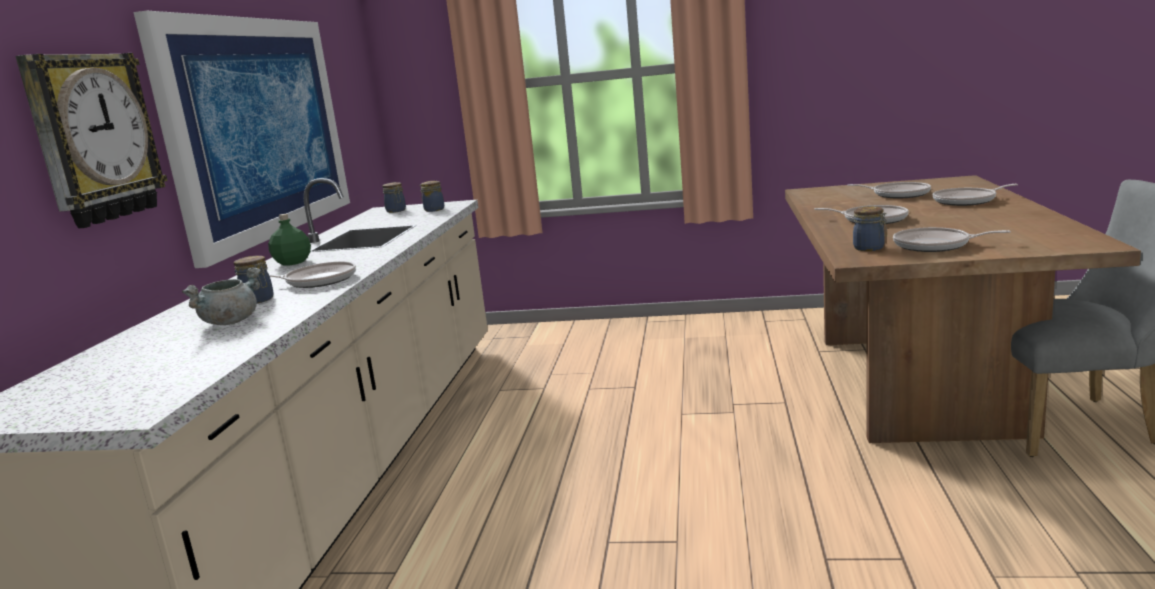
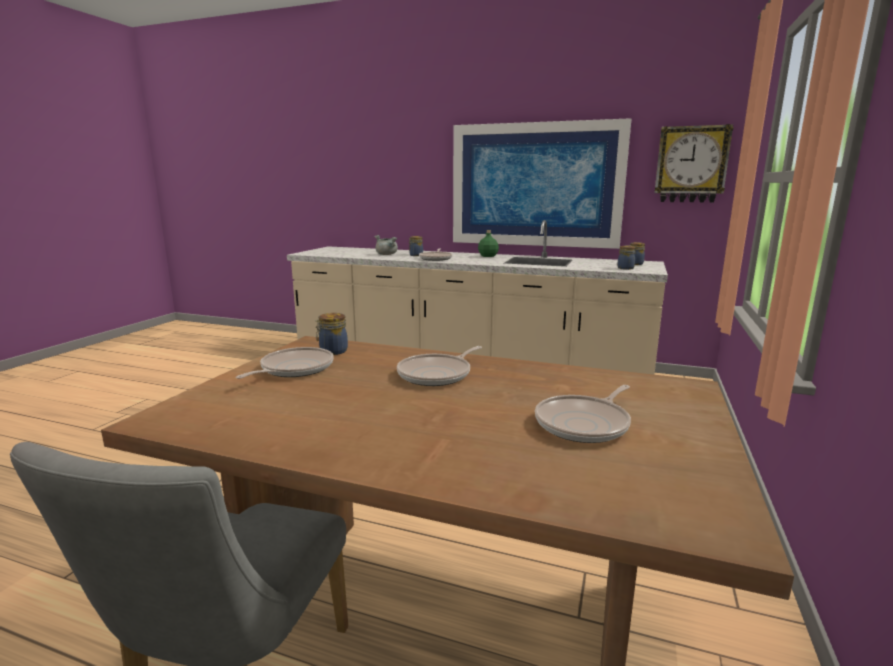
camera: 100 degrees right, 0 degrees up
wall clock [15,53,168,228] -> wall clock moved to [654,124,734,203]
frying pan [933,184,1018,206] -> none

